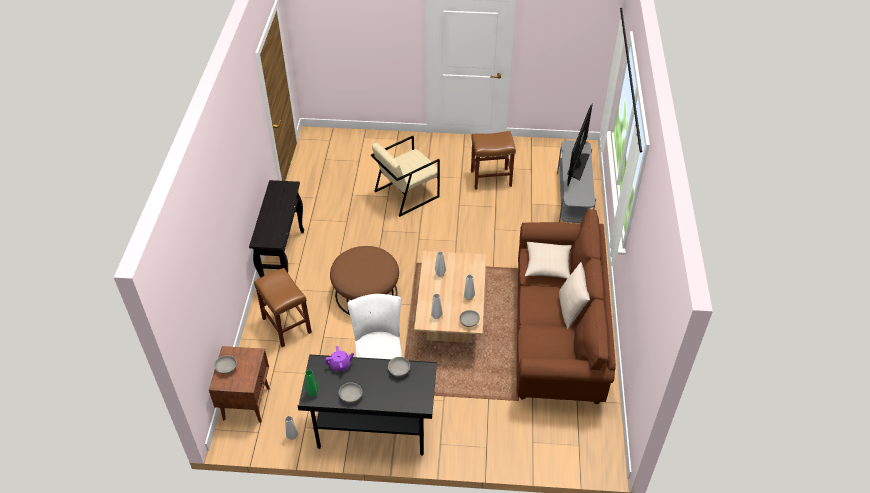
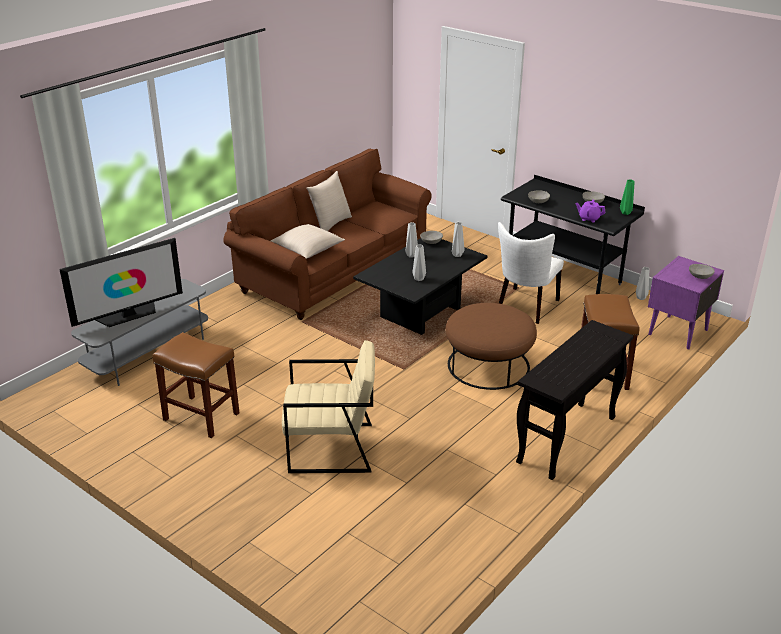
camera: 145 degrees left, 15 degrees down
brown nightstand [209,346,270,423] -> purple nightstand [648,256,724,349]
beige coffee table [414,251,486,343] -> black coffee table [353,238,487,335]

